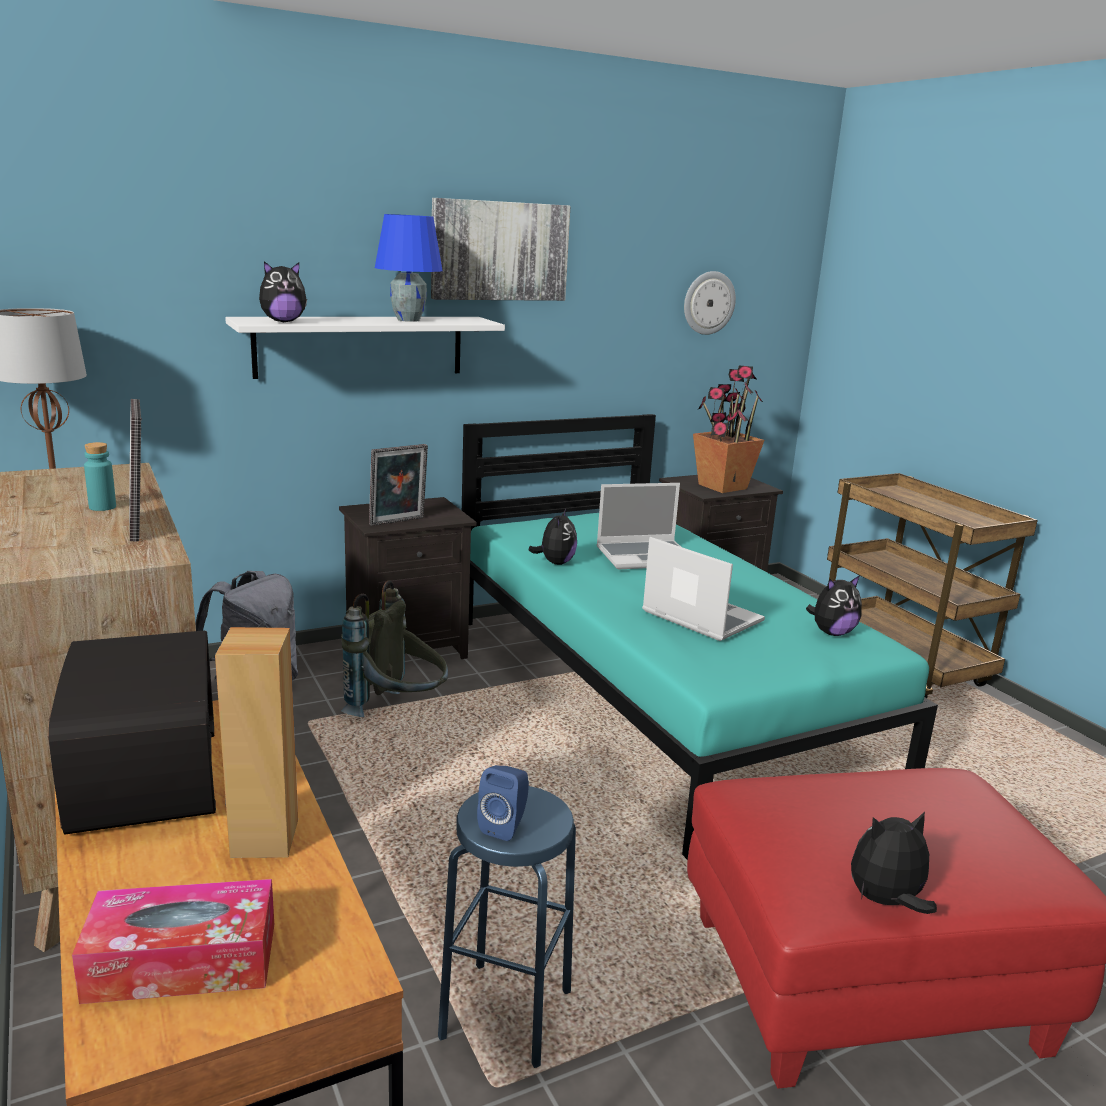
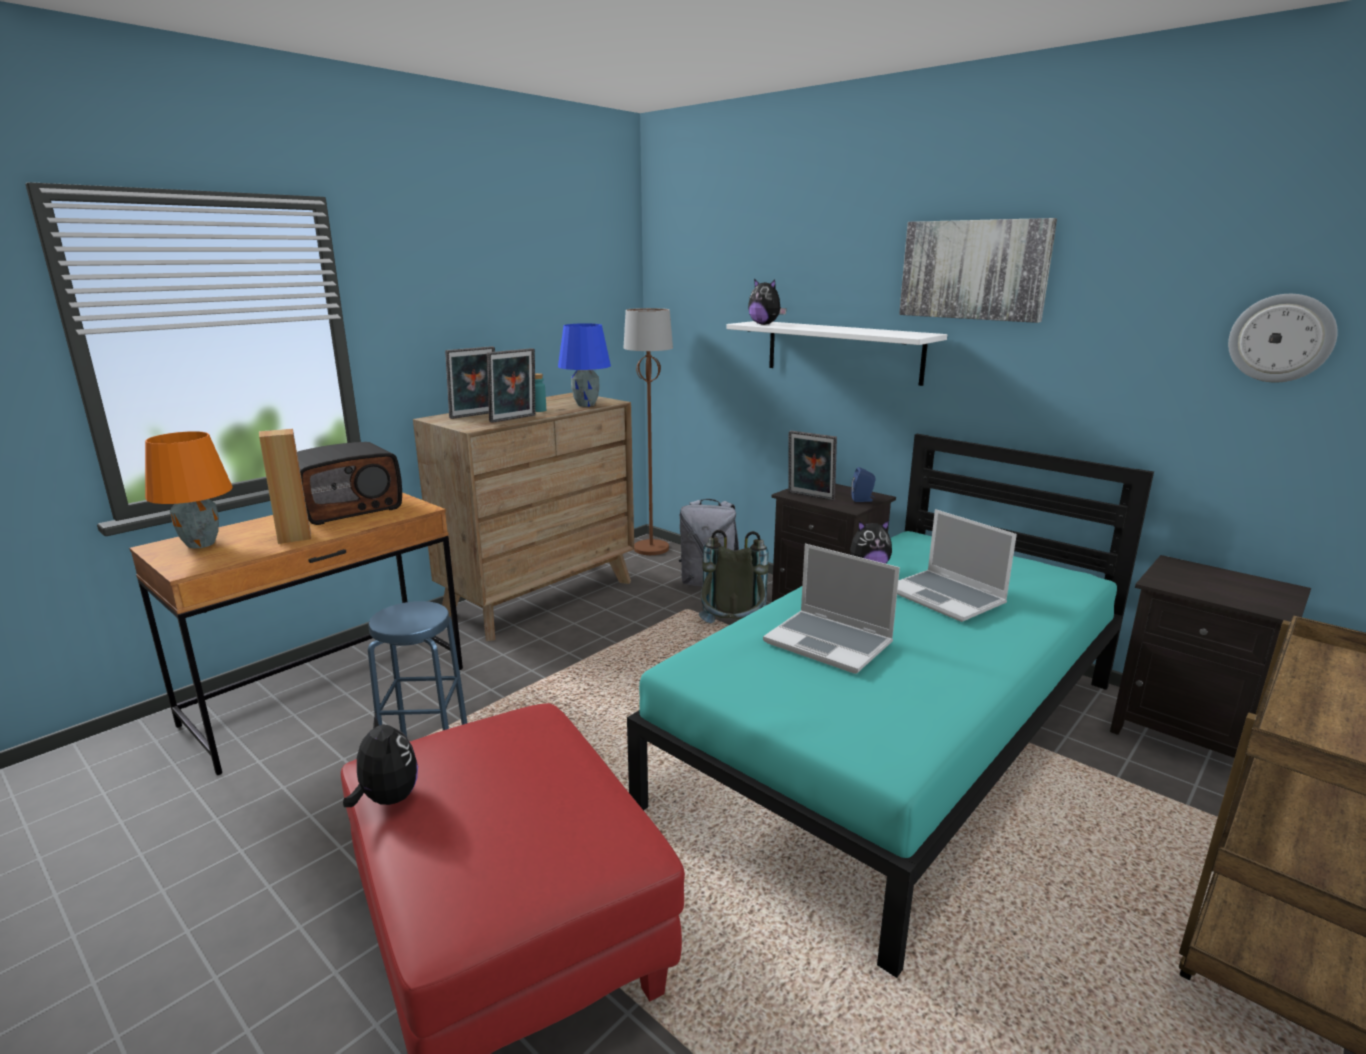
camera: 70 degrees right, 0 degrees up
tissue box [72,879,274,1004] -> orange table lamp [145,431,232,549]
blue table lamp [375,214,443,322] -> blue table lamp moved to [558,323,611,407]
blue speaker [477,765,529,841] -> blue speaker moved to [851,467,876,502]
laptop [642,537,765,641] -> laptop turned 105 degrees clockwise [763,544,900,674]
potted plant [693,366,764,493] -> none
plush toy [806,575,862,636] -> none
none -> picture frame [445,346,495,419]

